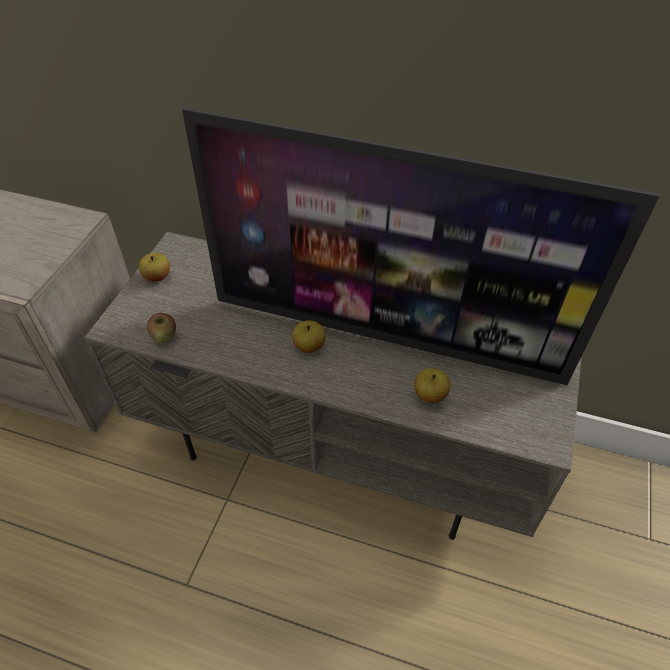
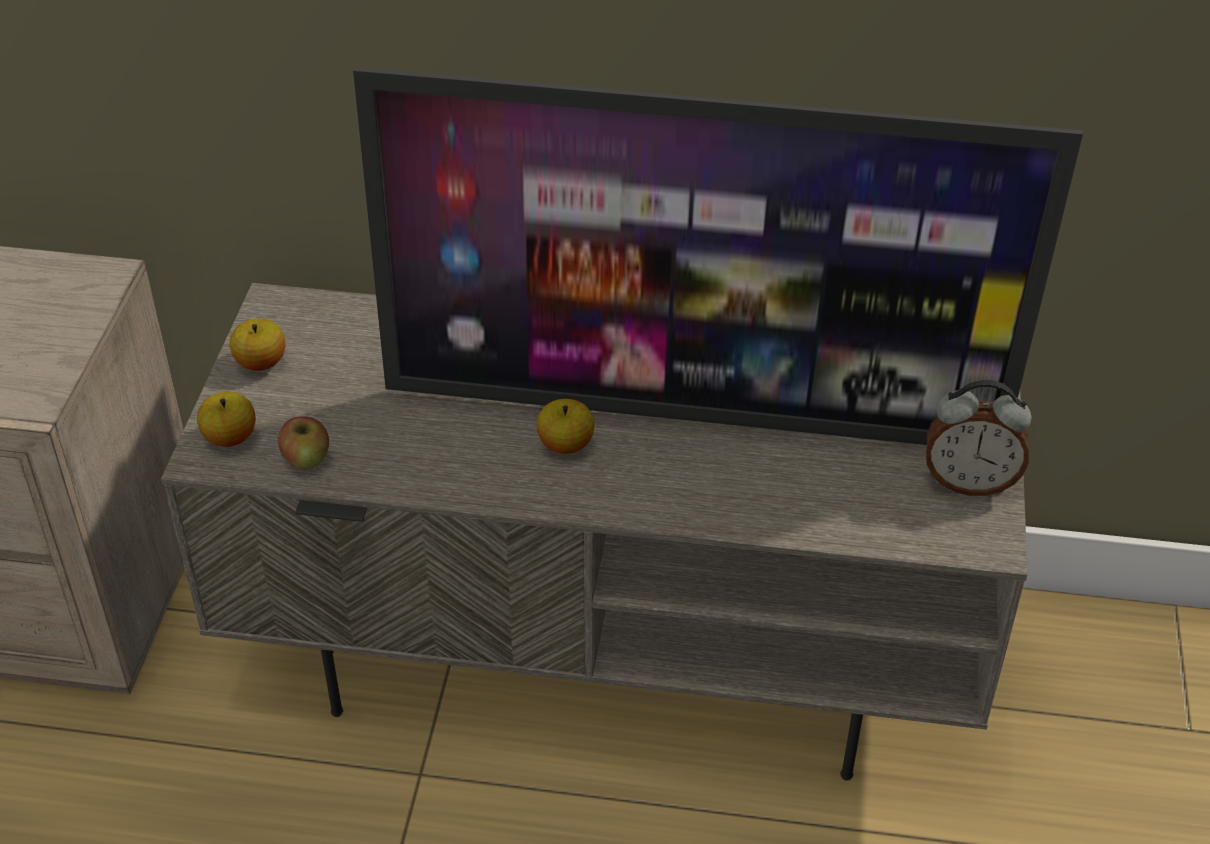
camera: 10 degrees left, 5 degrees down
apple [414,368,450,403] -> apple moved to [197,392,256,447]
none -> alarm clock [926,380,1032,496]

